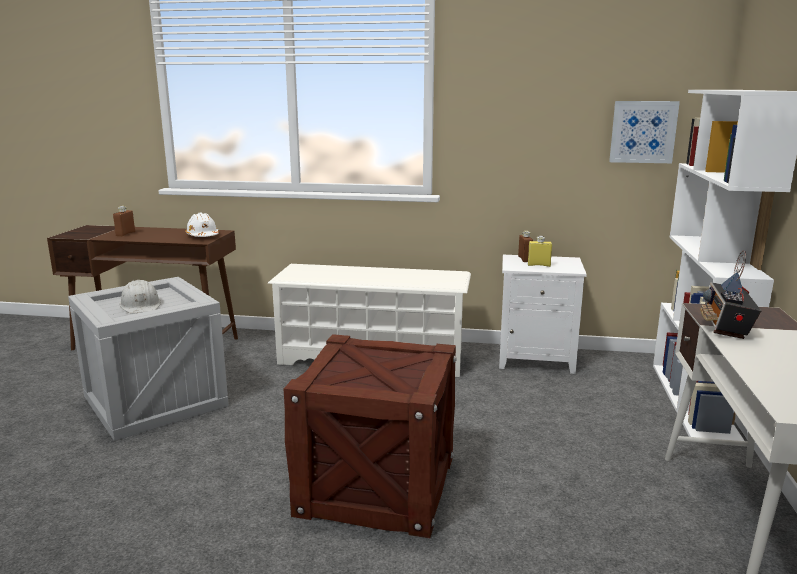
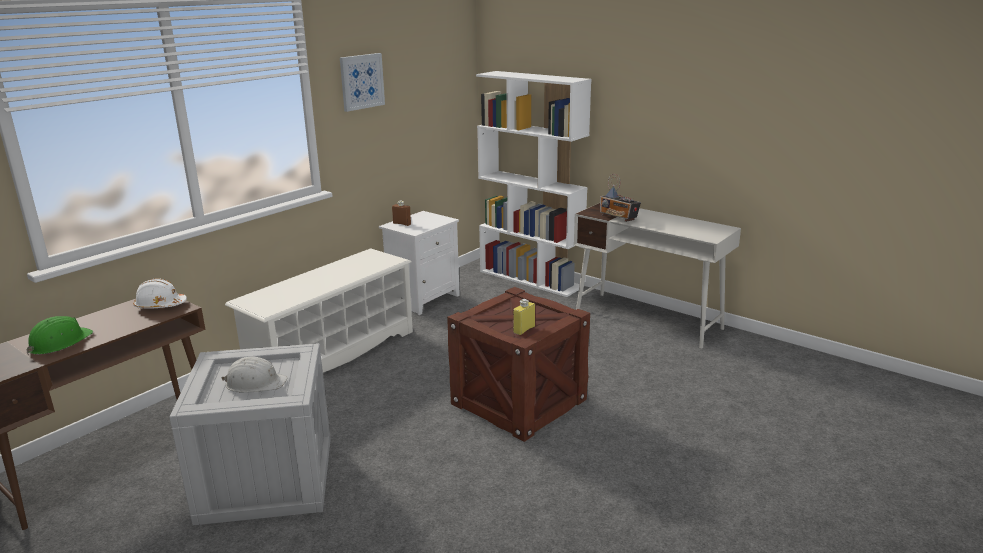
camera: 60 degrees left, 5 degrees up
brown bottle [113,206,135,236] -> green hard hat [27,316,93,355]
yellow bottle [528,236,552,267] -> yellow bottle moved to [513,299,535,335]
picture [609,101,680,163] -> picture moved to [340,53,385,112]

